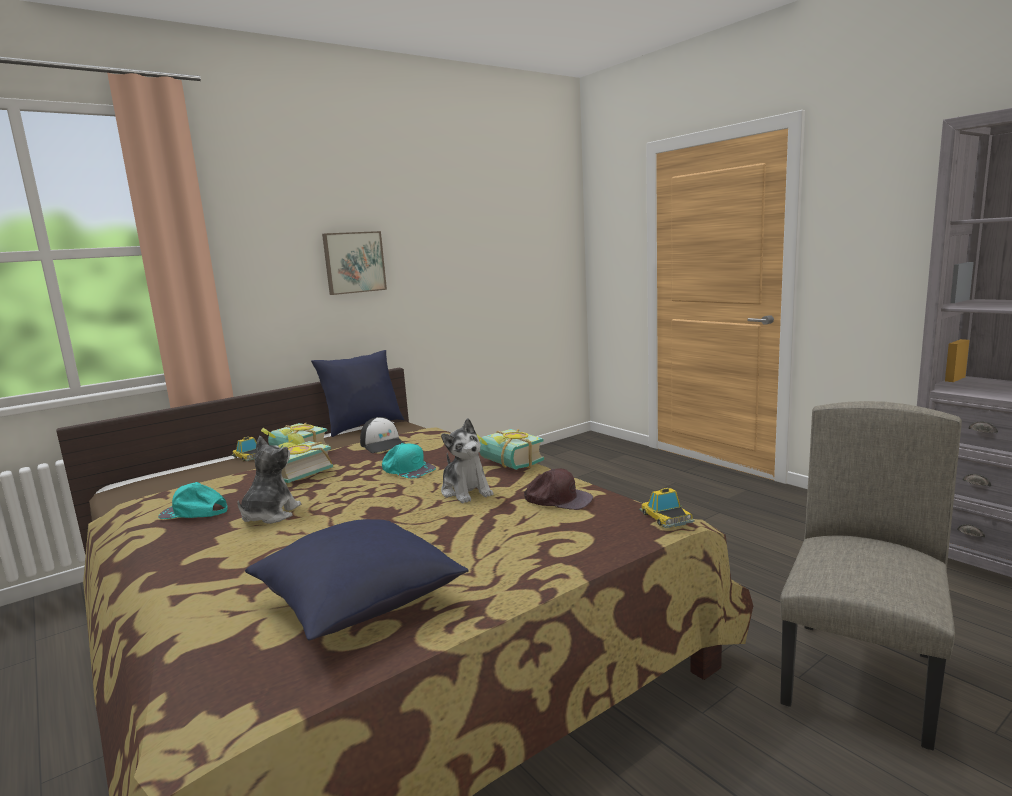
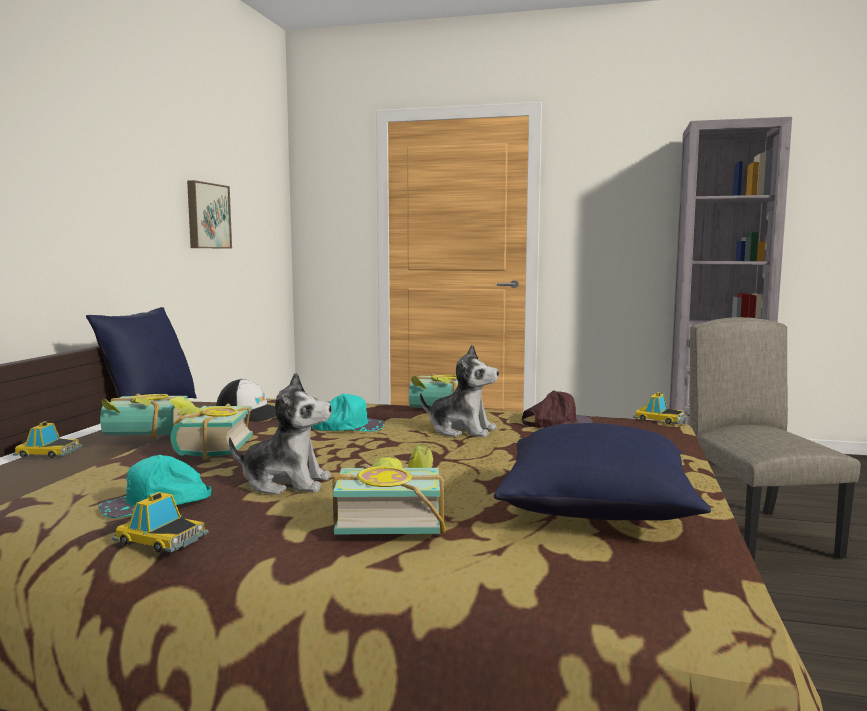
camera: 40 degrees left, 5 degrees down
plush toy [237,436,301,524] -> plush toy turned 120 degrees clockwise [229,372,332,495]
picture [322,231,387,295] -> picture moved to [187,180,232,248]
none -> toy car [112,492,208,552]
none -> book [332,444,446,534]

